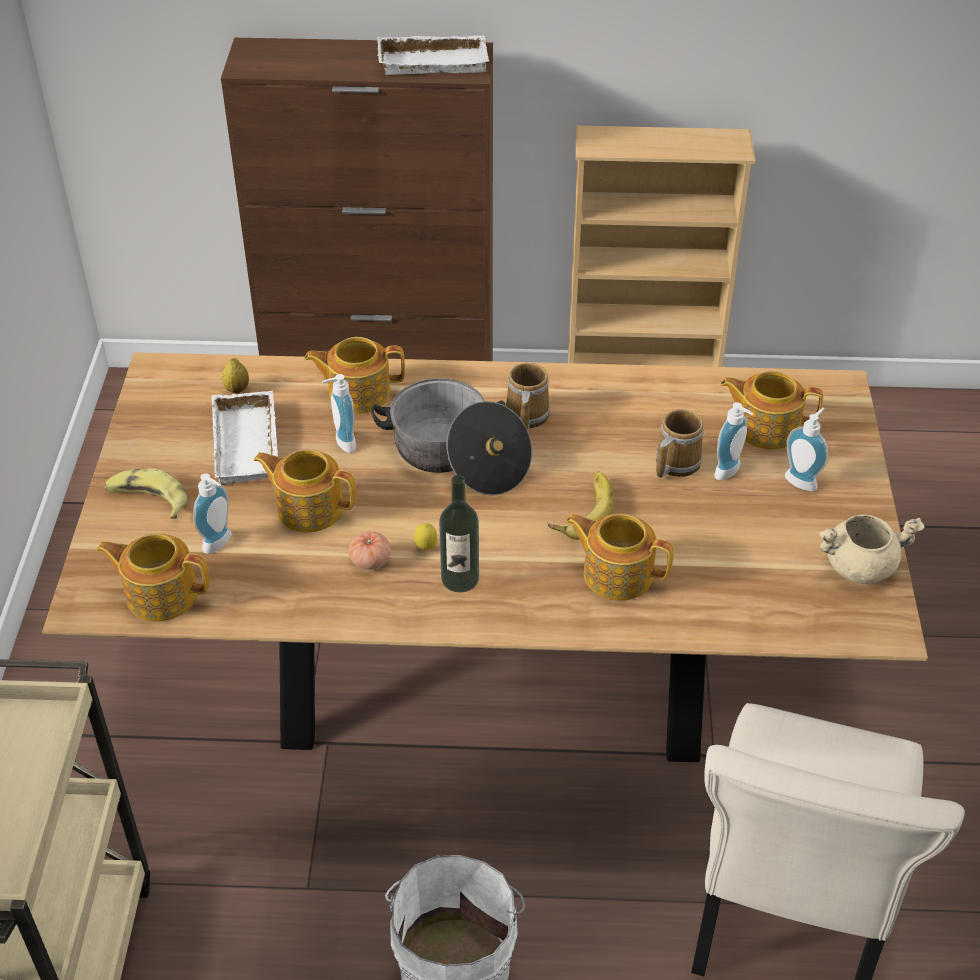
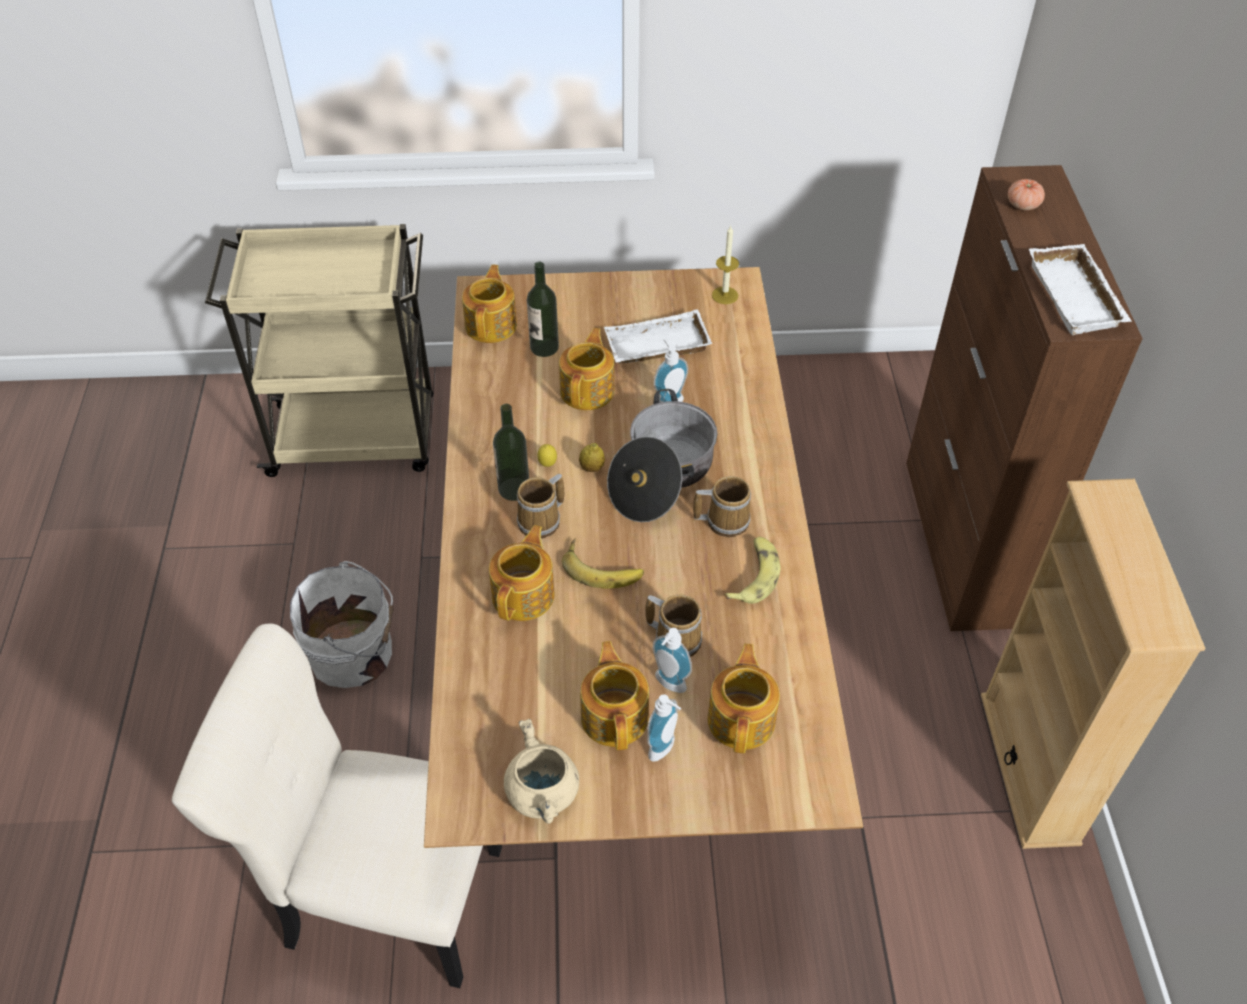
camera: 85 degrees right, 5 degrees up
banana [105,468,187,519] -> banana moved to [724,537,781,604]
soap dispenser [193,473,231,554] -> bottle [527,262,559,357]
lemon [222,358,249,394] -> lemon moved to [579,443,605,472]
teapot [304,337,405,414] -> teapot moved to [580,641,649,750]
tomato [349,531,391,569] -> tomato moved to [1008,179,1045,210]
none -> mug [516,474,564,539]
none -> candle [712,225,739,304]

